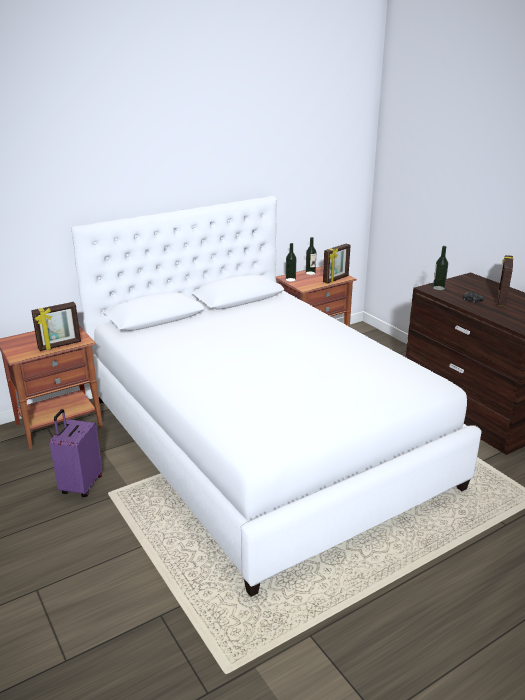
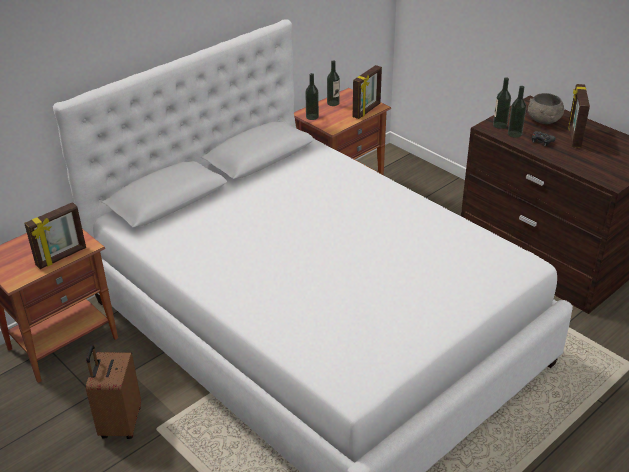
camera: 10 degrees left, 10 degrees up
purple suitcase [50,409,102,497] -> brown suitcase [86,345,141,439]
none -> bottle [508,86,527,138]
none -> grey bowl [527,93,564,124]

